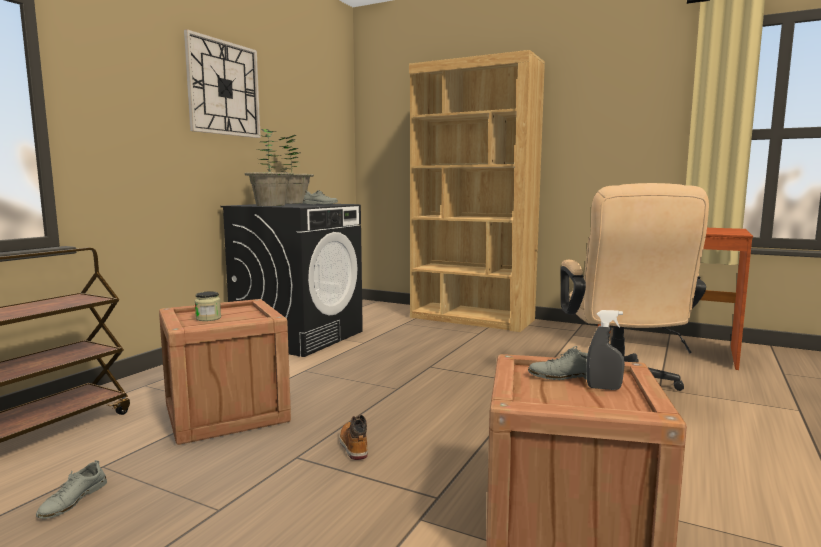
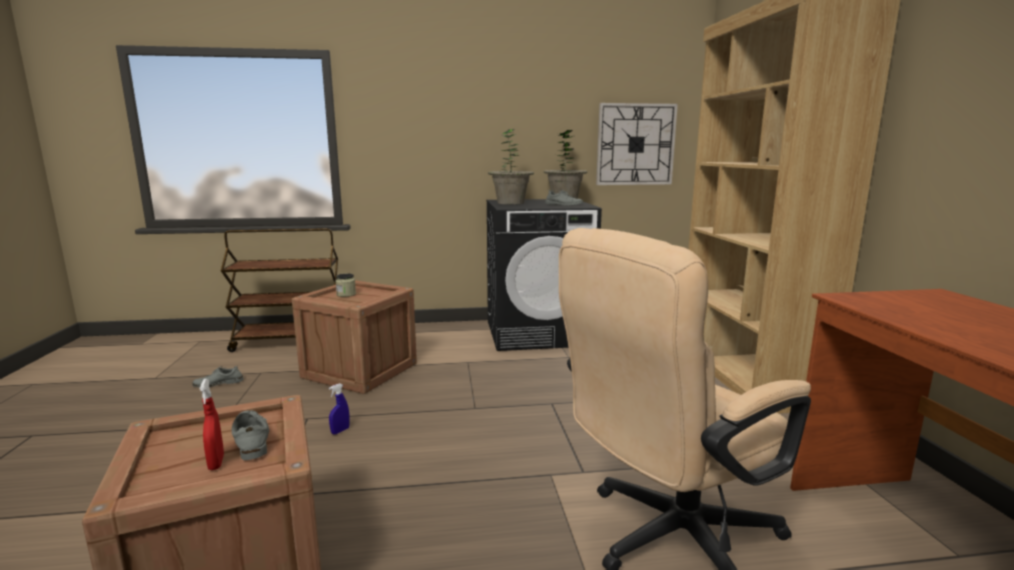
camera: 55 degrees right, 5 degrees up
wall clock [184,29,261,138] -> wall clock moved to [596,103,678,185]
boot [339,415,368,460] -> blue spray bottle [329,383,350,435]
grey spray bottle [586,310,625,390] -> red spray bottle [200,379,224,470]

